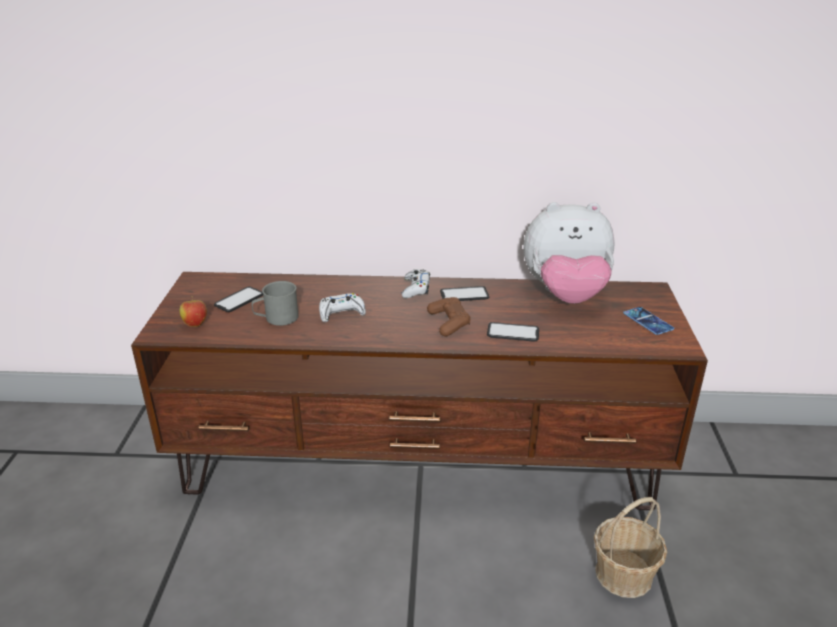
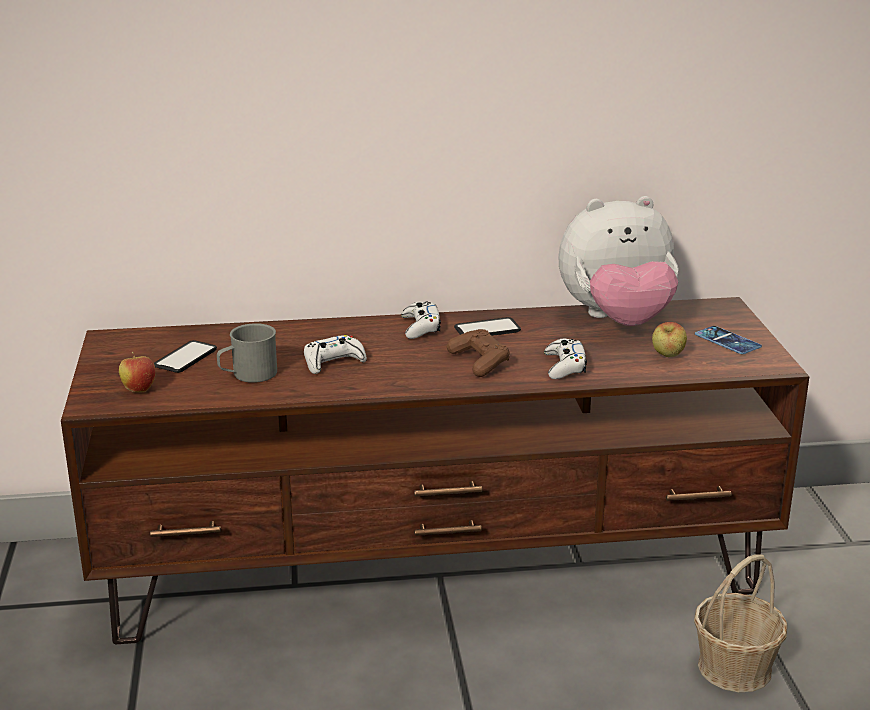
camera: 10 degrees left, 5 degrees down
phone [487,322,539,342] -> white game controller [544,339,587,379]
none -> apple [652,322,687,357]

